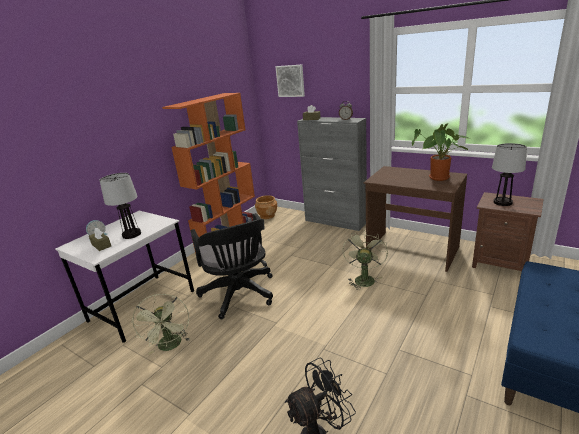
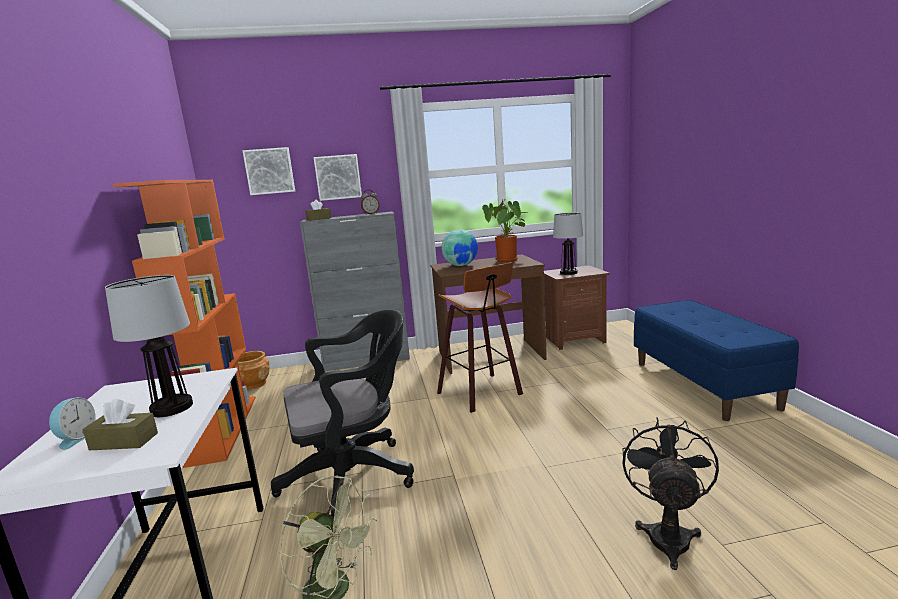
camera: 45 degrees left, 10 degrees down
black office chair [190,213,273,319] -> black office chair turned 45 degrees counterclockwise [271,309,414,519]
green fan [343,230,388,290] -> stool [437,263,523,413]
none -> picture [314,154,362,201]
none -> globe [442,229,478,266]

